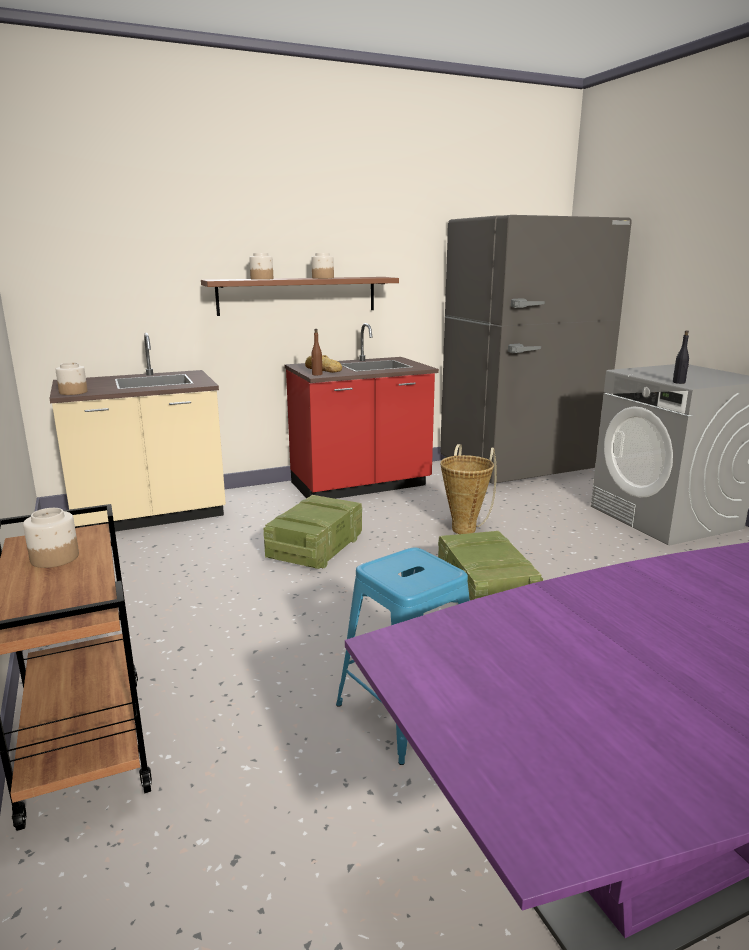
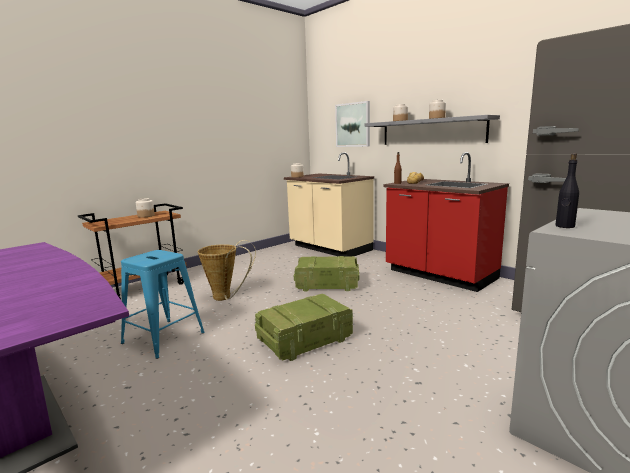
camera: 70 degrees right, 5 degrees down
brown shelf [201,277,399,316] -> grey shelf [364,115,500,145]
basket [440,444,497,534] -> basket moved to [198,240,256,301]
none -> picture [335,101,370,147]

